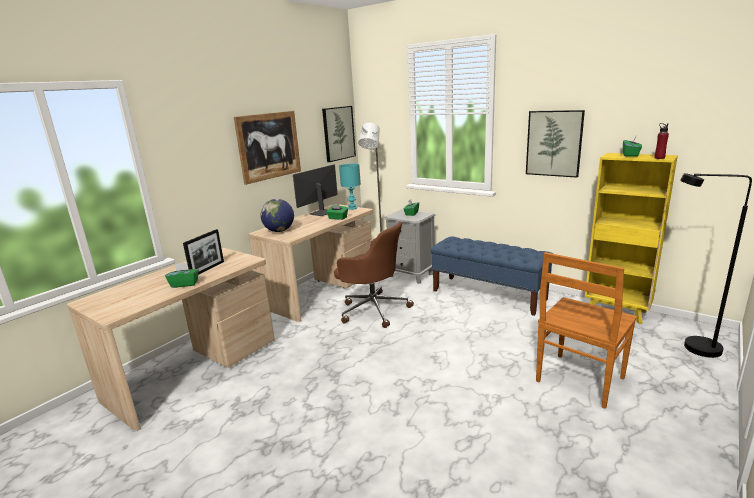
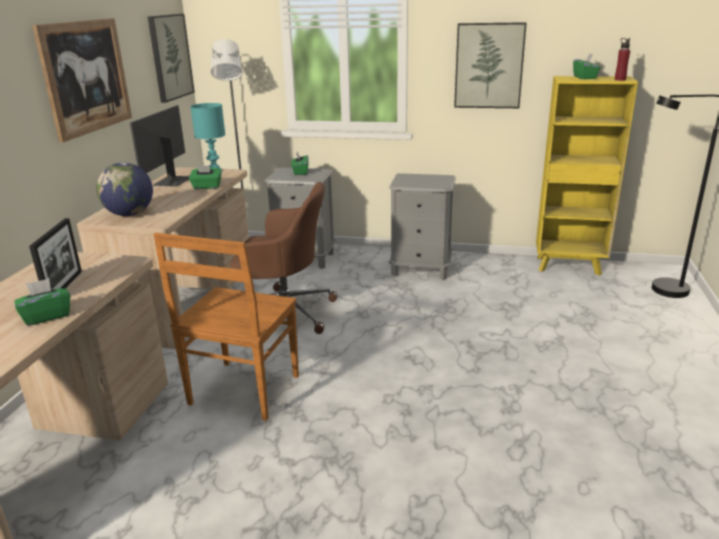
camera: 25 degrees left, 5 degrees up
blue bench [430,237,553,316] -> grey nightstand [389,173,456,280]
brown chair [536,252,637,409] -> brown chair moved to [153,233,299,421]

